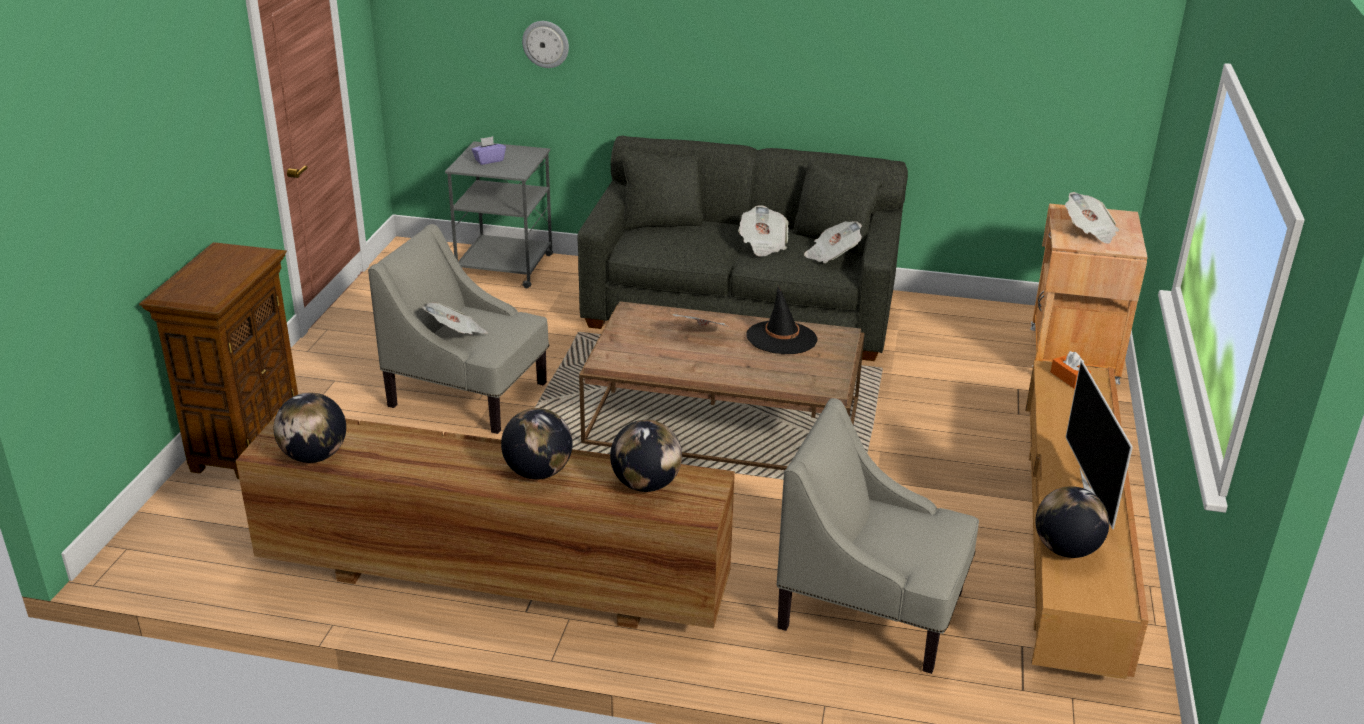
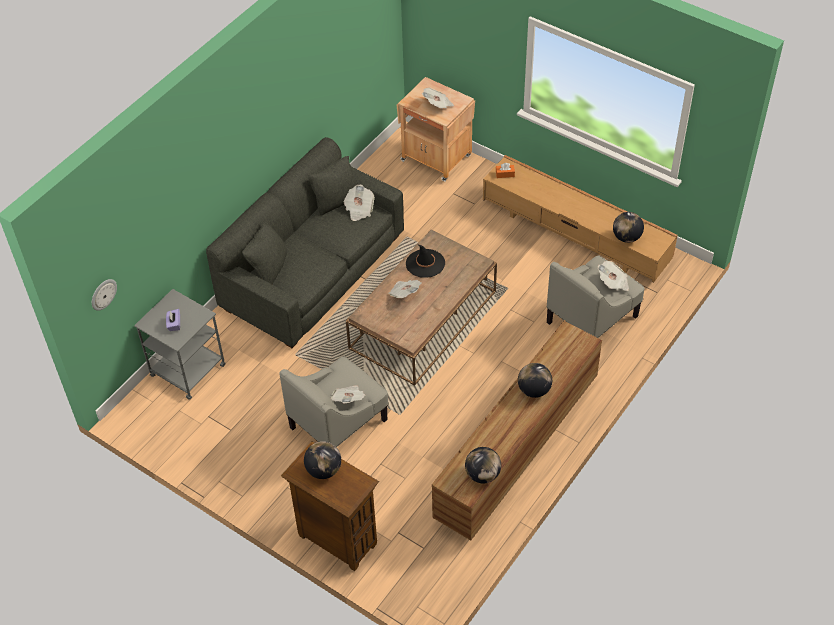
camera: 65 degrees left, 20 degrees up
wall clock [522,21,569,68] -> wall clock moved to [92,279,117,311]
globe [610,420,682,492] -> globe moved to [304,441,341,479]
newspaper [738,205,789,257] -> newspaper moved to [598,261,629,291]
television [1065,360,1133,529] -> none

